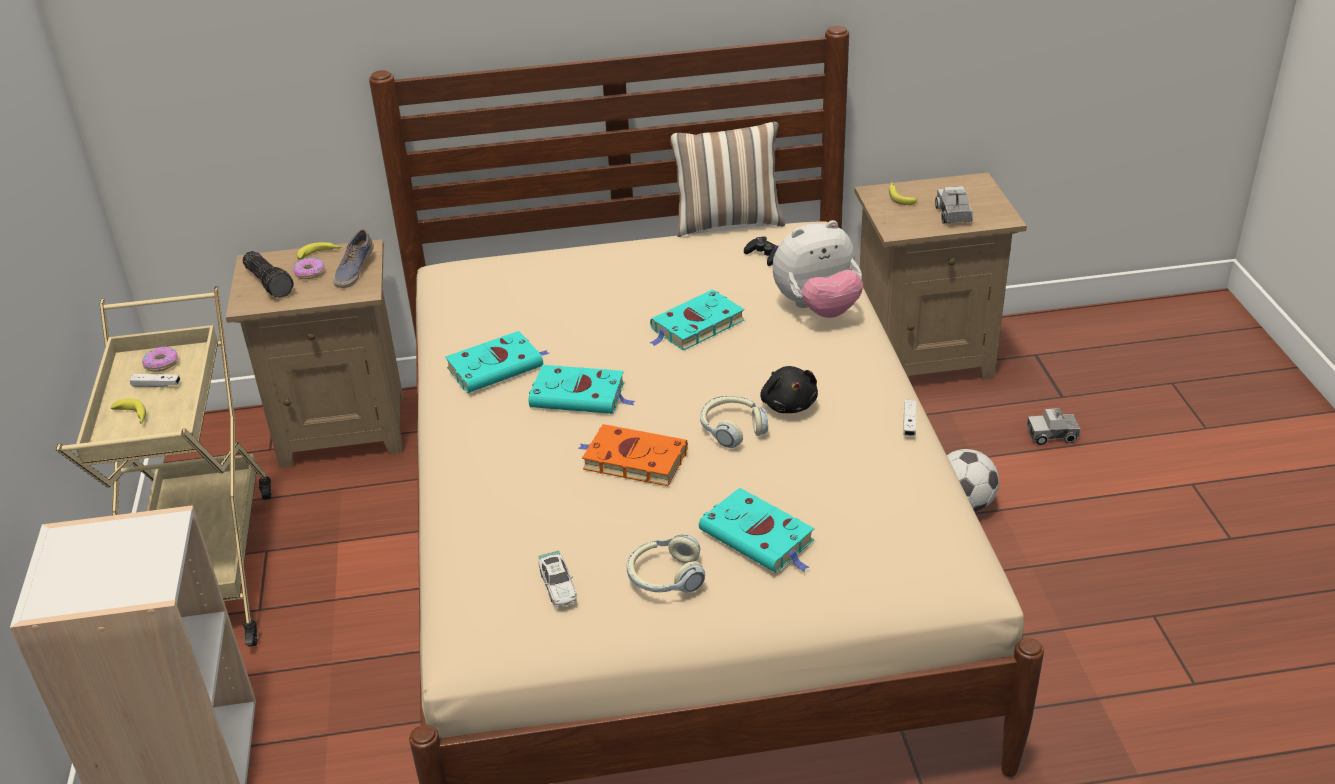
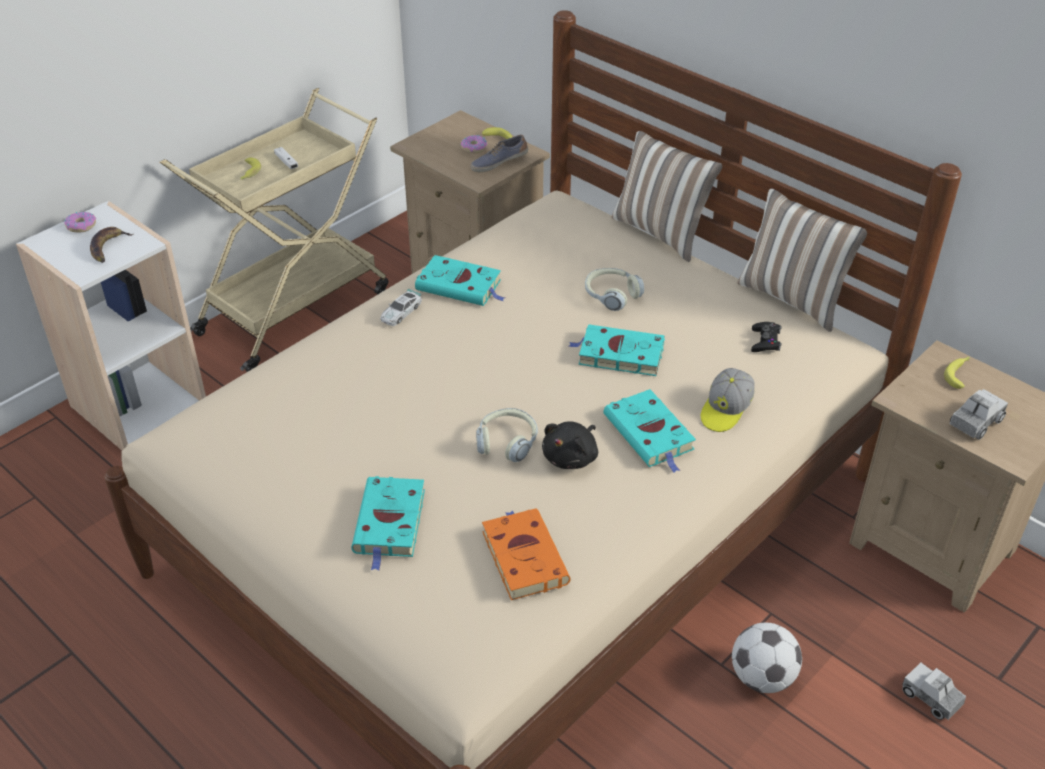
camera: 50 degrees right, 5 degrees up
donut [142,347,178,372] -> donut moved to [64,212,96,232]
flashlight [243,251,294,298] -> none
turquoise book [529,365,635,414] -> turquoise book moved to [604,389,696,473]
toy car [538,550,577,607] -> toy car moved to [380,289,422,326]
orange book [578,424,688,486] -> orange book moved to [482,508,570,600]
headphones [627,534,705,592] -> headphones moved to [585,268,644,311]
plush toy [773,220,863,318] -> cap [701,368,755,432]
white game controller [903,400,916,436] -> none
none -> banana [90,227,133,263]
none -> pillow [612,131,722,262]

